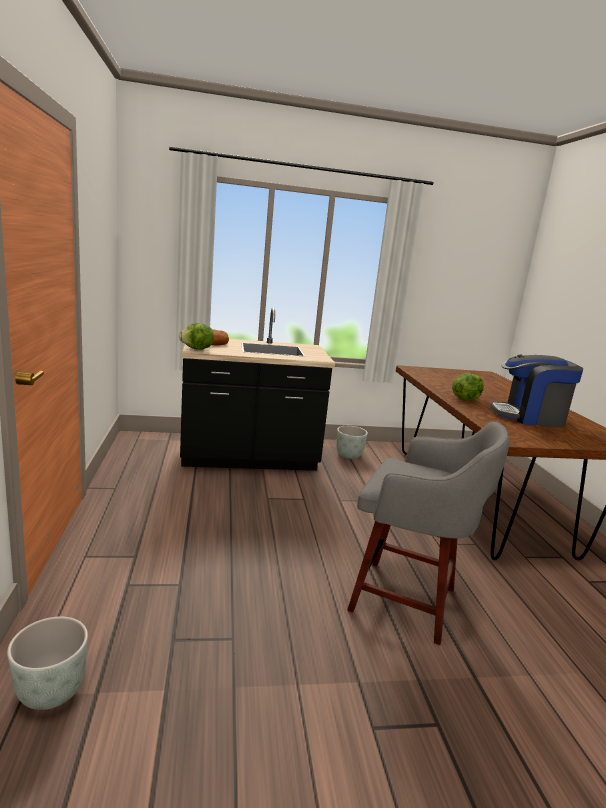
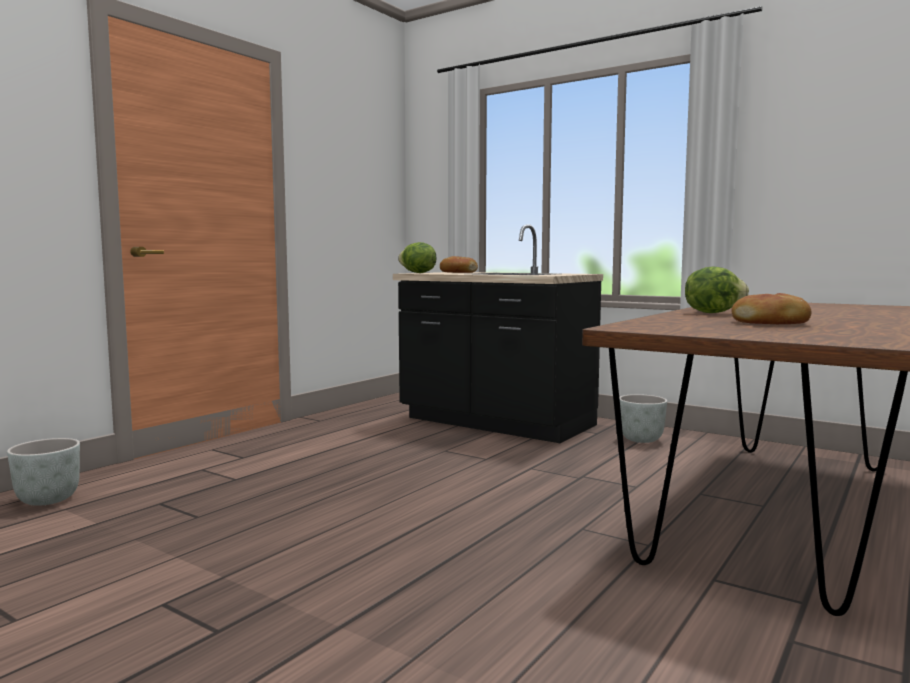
camera: 45 degrees right, 10 degrees down
grey stool [347,422,509,645] -> none
coffee machine [490,355,583,427] -> bread [731,293,811,324]

